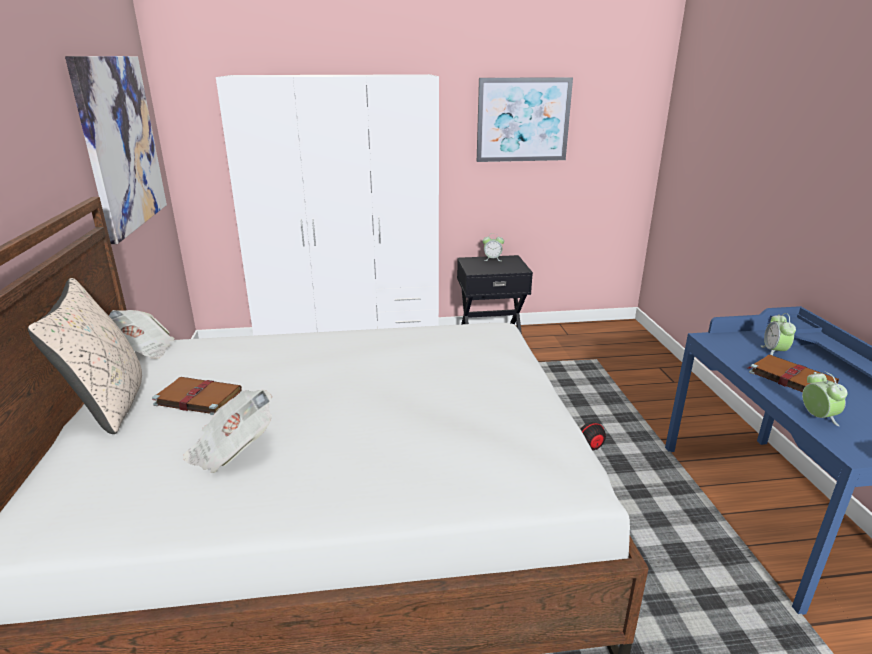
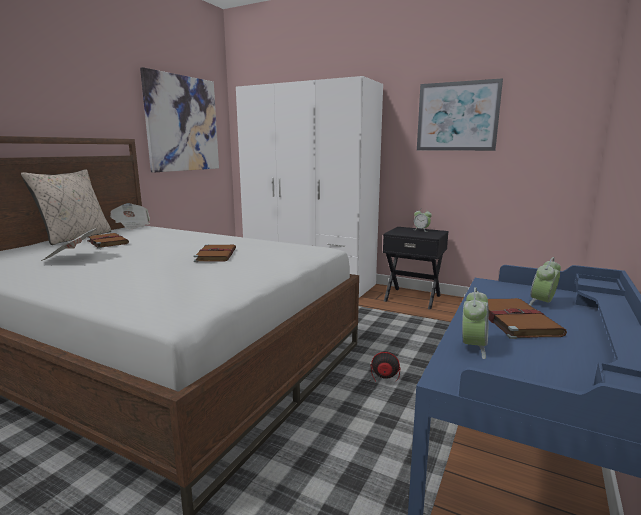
camera: 35 degrees right, 10 degrees down
none -> brown book [193,244,236,262]

